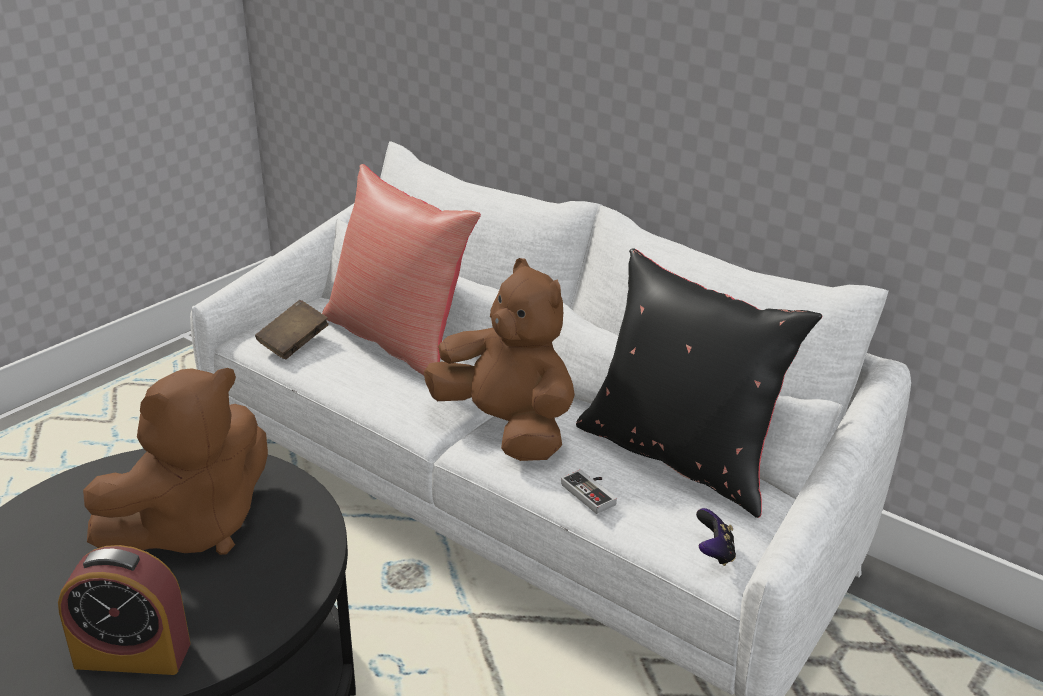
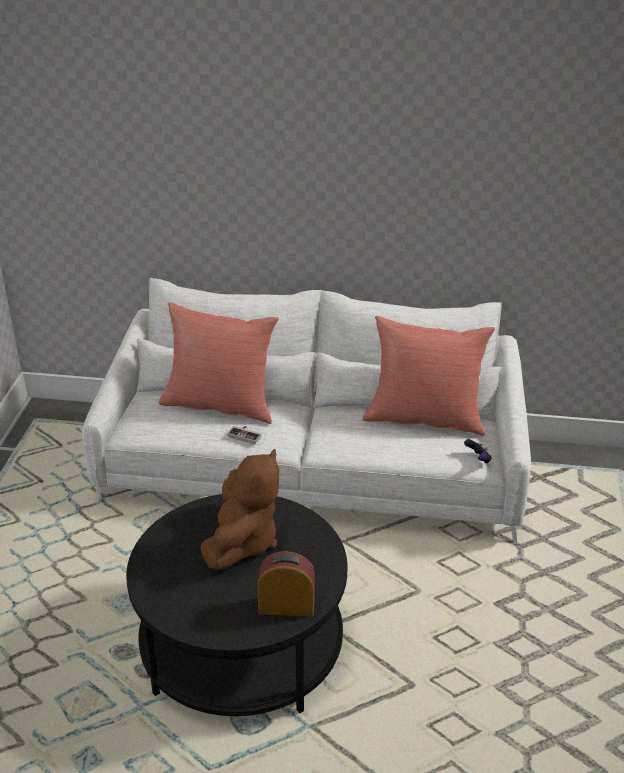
camera: 30 degrees left, 5 degrees up
alarm clock [58,545,191,675] -> alarm clock turned 150 degrees counterclockwise [257,551,315,617]
brown book [255,300,329,359] -> none
brown plush toy [424,258,575,461] -> none
game controller [561,470,617,514] -> game controller moved to [228,426,261,444]
black pillow [576,248,822,518] -> red pillow [363,316,495,436]

